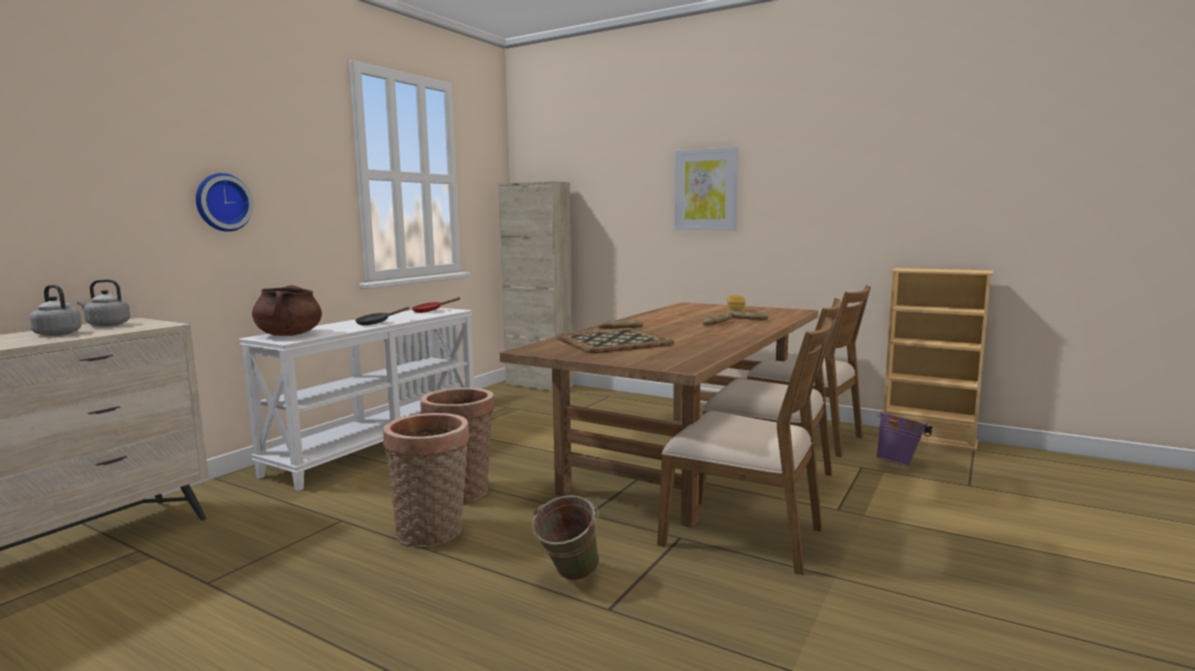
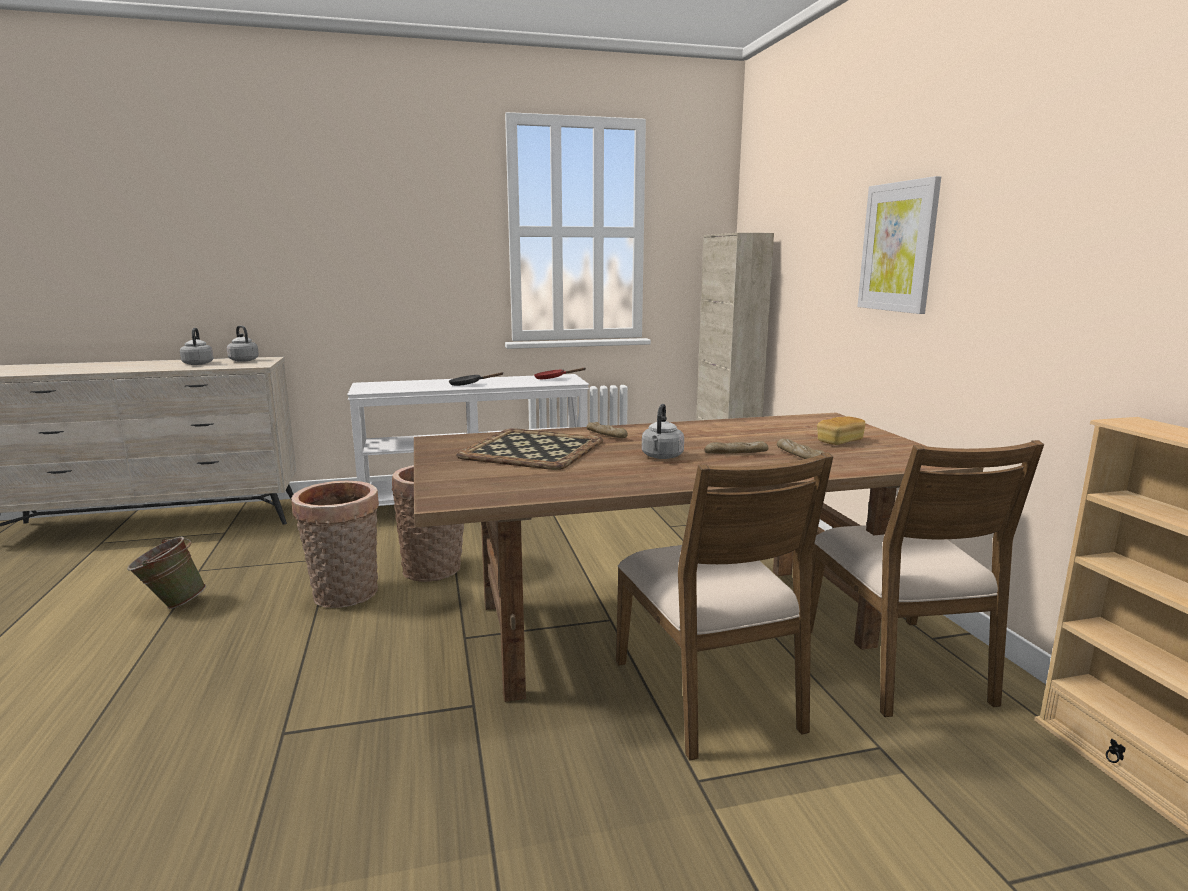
camera: 45 degrees right, 5 degrees up
wall clock [196,173,253,232] -> none
brown cooking pot [252,285,322,336] -> none
green bucket [532,495,599,581] -> green bucket moved to [127,537,206,609]
brown chair [657,317,832,575] -> none
purple bucket [876,412,928,467] -> none
none -> grey kettle [642,404,684,459]

